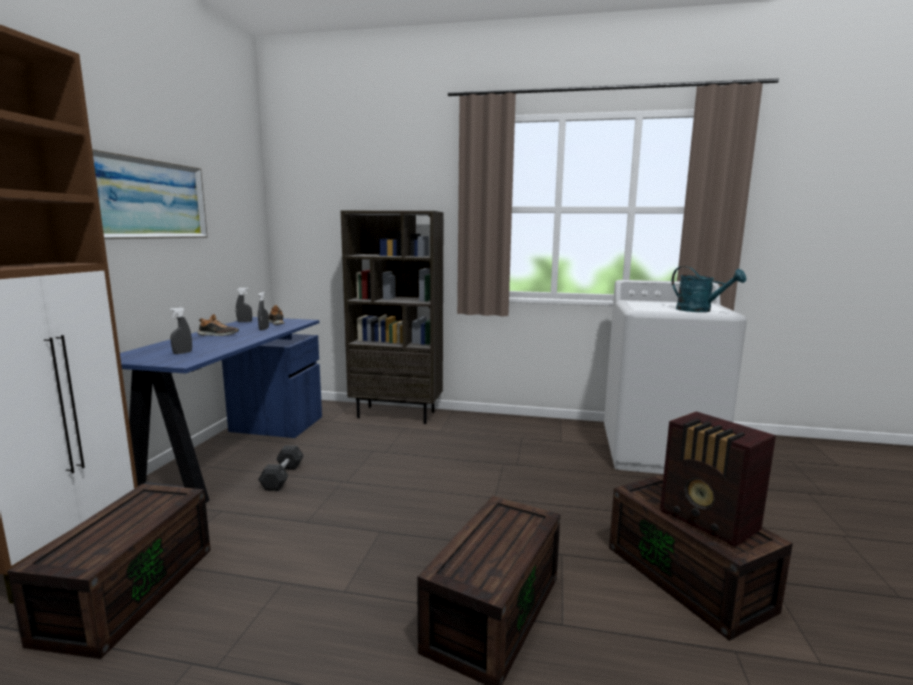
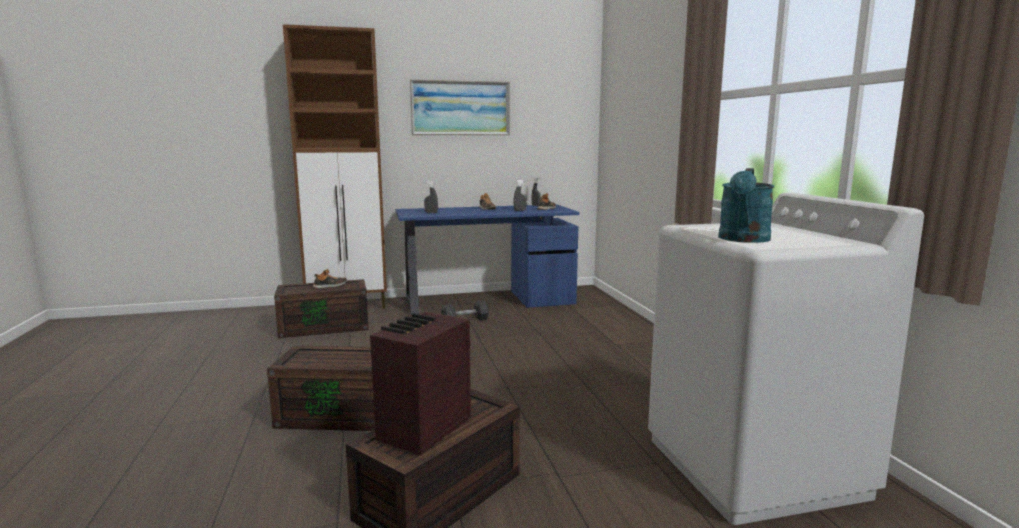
camera: 65 degrees right, 0 degrees up
brown bookcase [340,210,444,424] -> none
none -> shoe [313,269,347,289]

